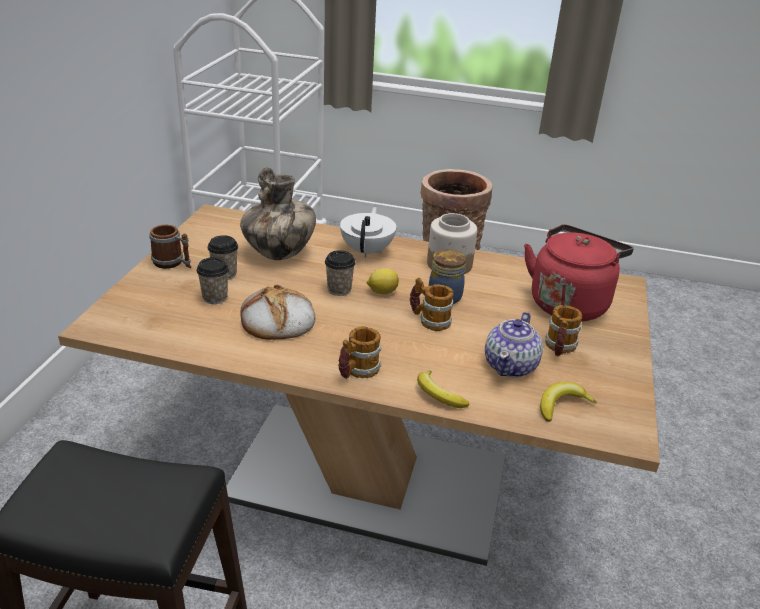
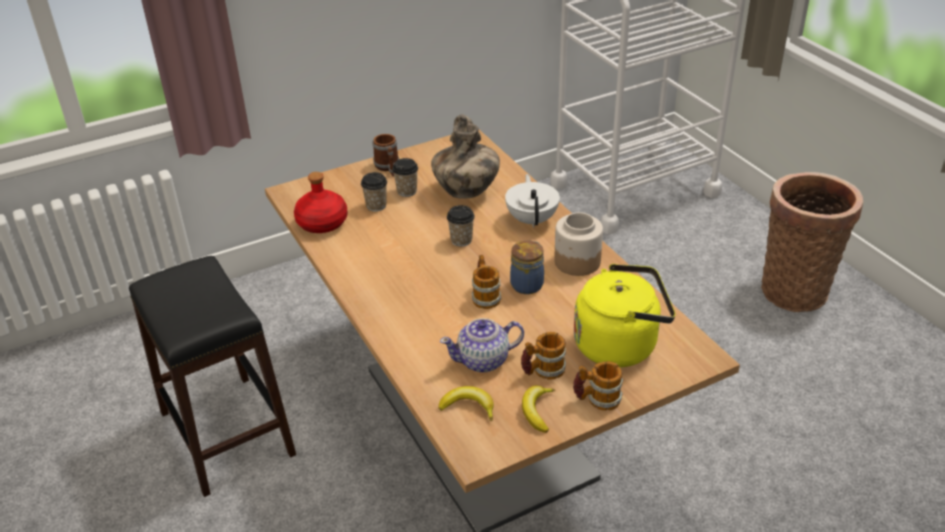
camera: 50 degrees right, 5 degrees up
bread [240,285,316,340] -> none
mug [338,326,382,379] -> mug moved to [573,361,623,410]
white teapot [340,207,396,258] -> white teapot turned 60 degrees counterclockwise [505,174,560,228]
lemon [367,268,399,294] -> none
banana [417,370,469,408] -> banana moved to [522,385,555,433]
red kettle [524,224,634,321] -> yellow kettle [574,264,675,367]
none -> red bottle [294,172,348,233]

